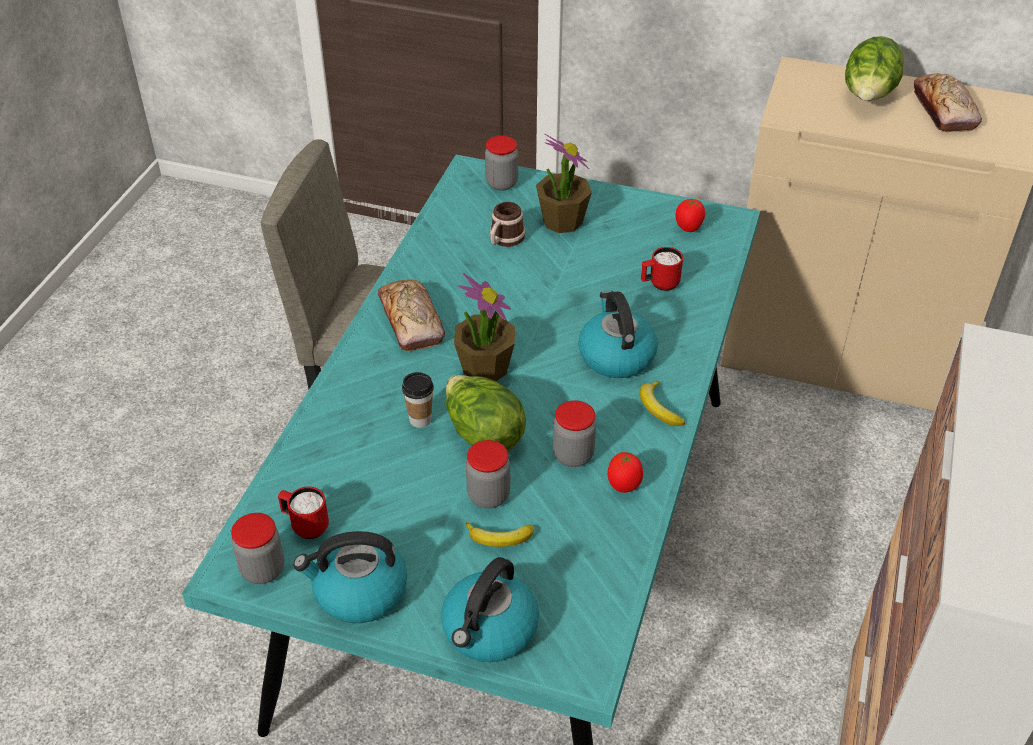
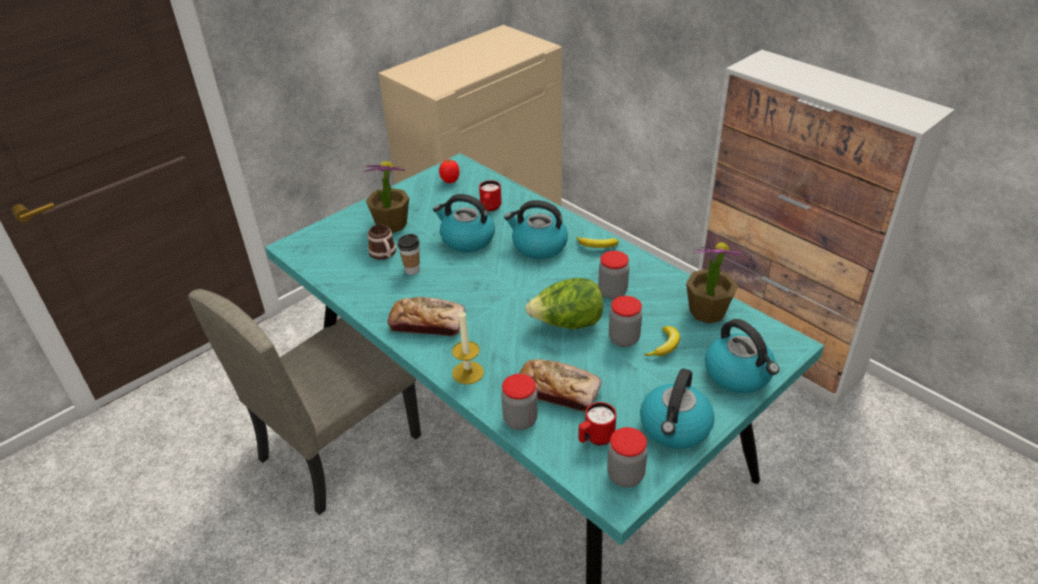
camera: 60 degrees left, 5 degrees down
cup [402,372,434,428] -> cup moved to [398,234,420,275]
potted plant [454,273,515,381] -> potted plant moved to [686,242,744,324]
jar [485,136,518,191] -> jar moved to [501,374,538,430]
tomato [608,452,643,493] -> none
lettuce [845,36,904,101] -> none
bread [914,73,982,132] -> bread moved to [519,359,602,412]
none -> kettle [433,194,495,252]
none -> candle [452,308,484,384]

